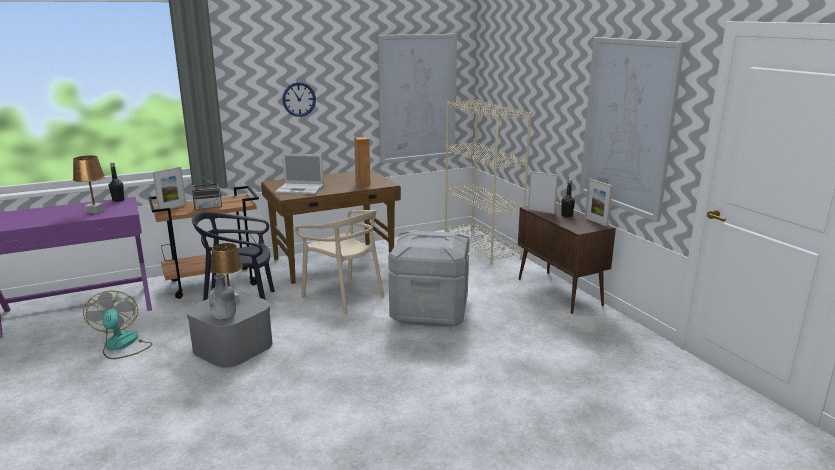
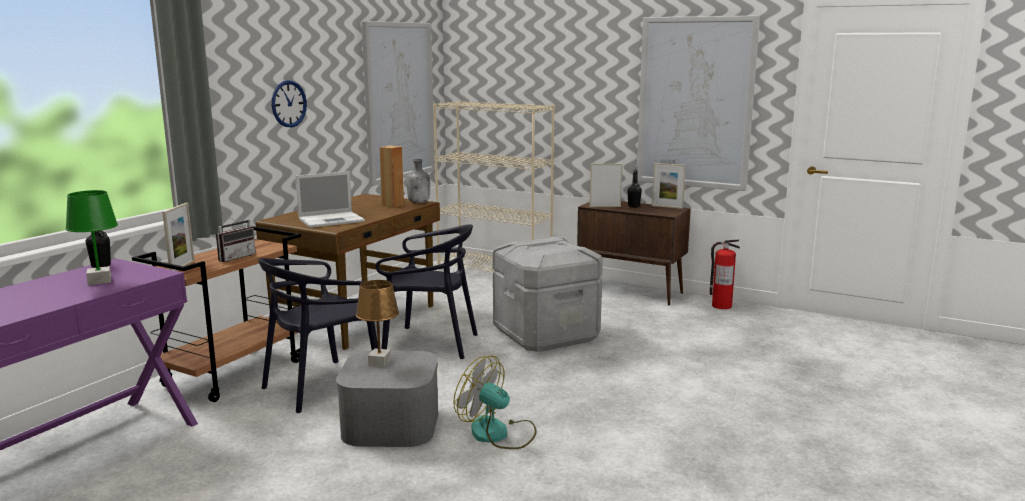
camera: 35 degrees left, 5 degrees down
brown table lamp [73,155,105,214] -> green table lamp [65,190,118,285]
fan [83,291,152,359] -> fan moved to [453,356,537,449]
grey bottle [209,274,236,320] -> grey bottle moved to [407,159,430,203]
beige chair [295,210,384,313] -> black chair [375,224,478,359]
none -> fire extinguisher [710,239,740,309]

